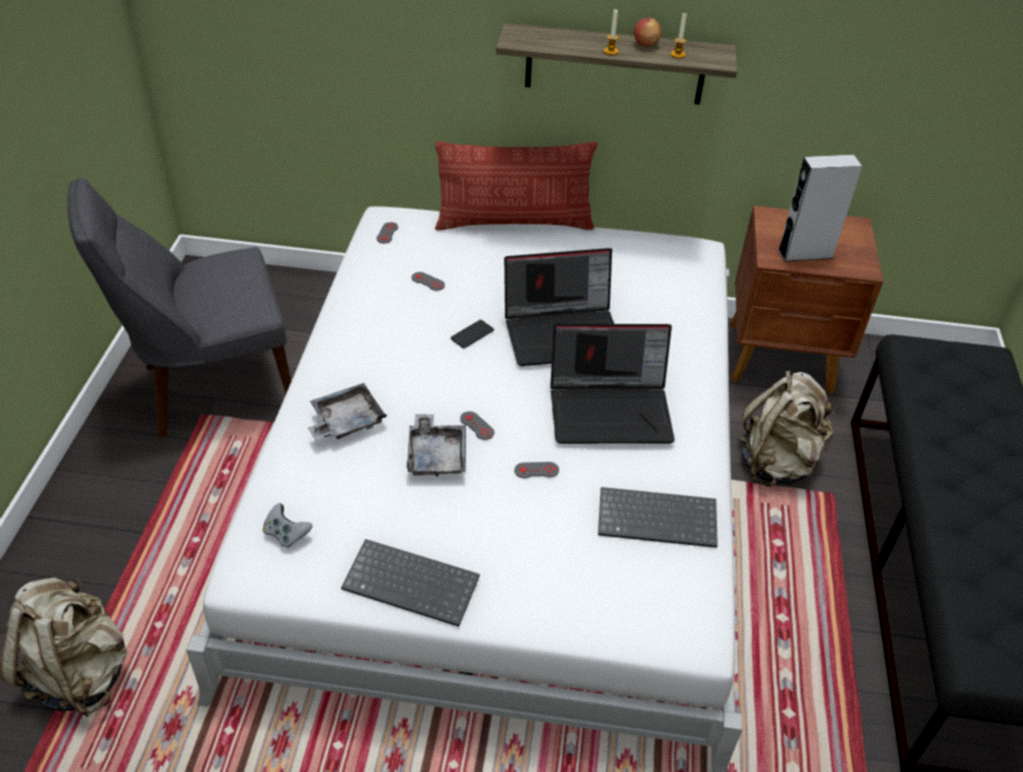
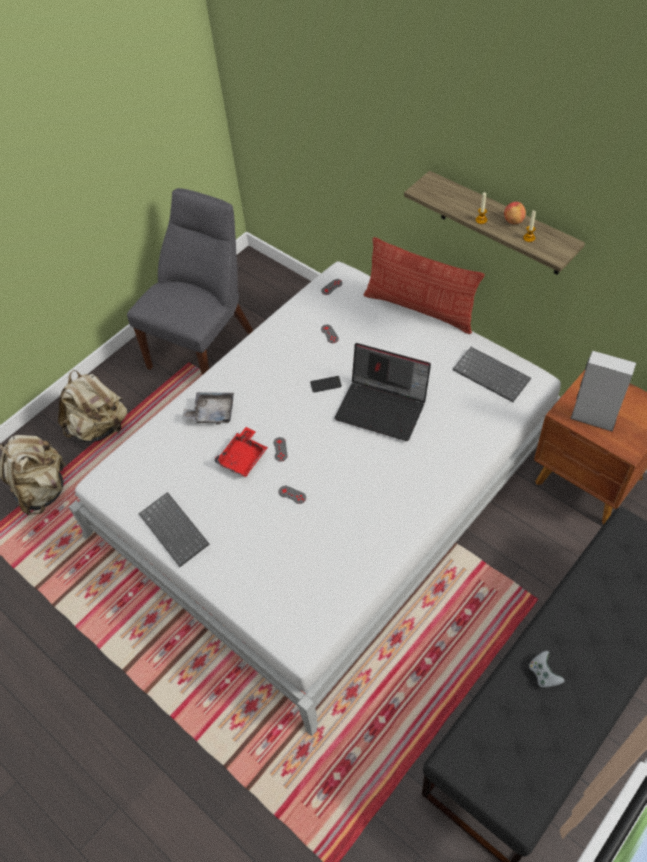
camera: 40 degrees right, 10 degrees up
grey chair [67,177,291,438] -> grey chair turned 105 degrees clockwise [127,188,253,375]
grey game controller [263,503,312,548] -> grey game controller moved to [529,651,565,688]
grey tray [407,414,466,477] -> red tray [214,427,268,477]
laptop [550,324,675,444] -> none
keyboard [598,487,718,548] -> keyboard moved to [453,347,531,402]
beige backpack [740,371,836,487] -> beige backpack moved to [58,370,127,442]

